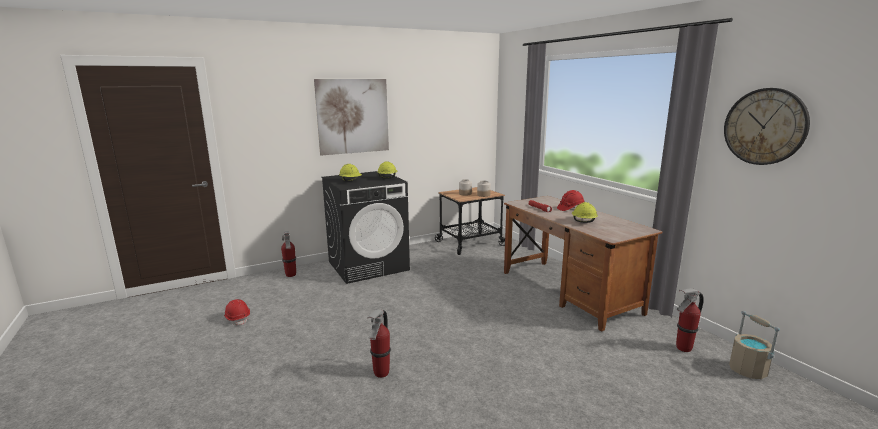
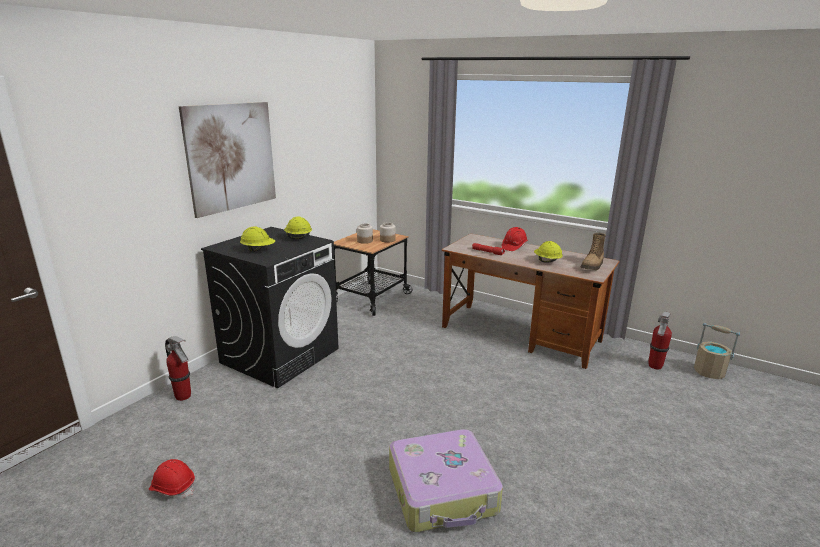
camera: 30 degrees left, 5 degrees up
fire extinguisher [367,309,391,378] -> suitcase [389,429,503,532]
wall clock [724,88,810,165] -> none
none -> boot [581,233,606,270]

